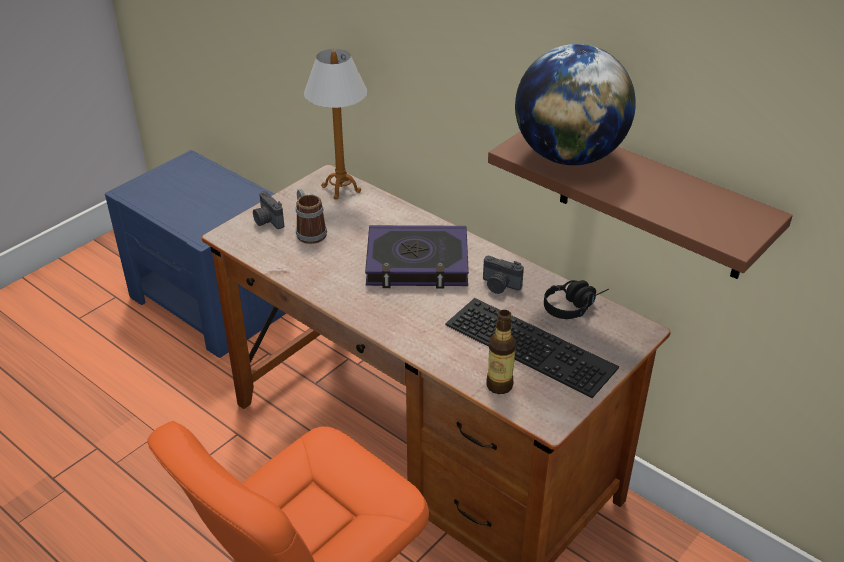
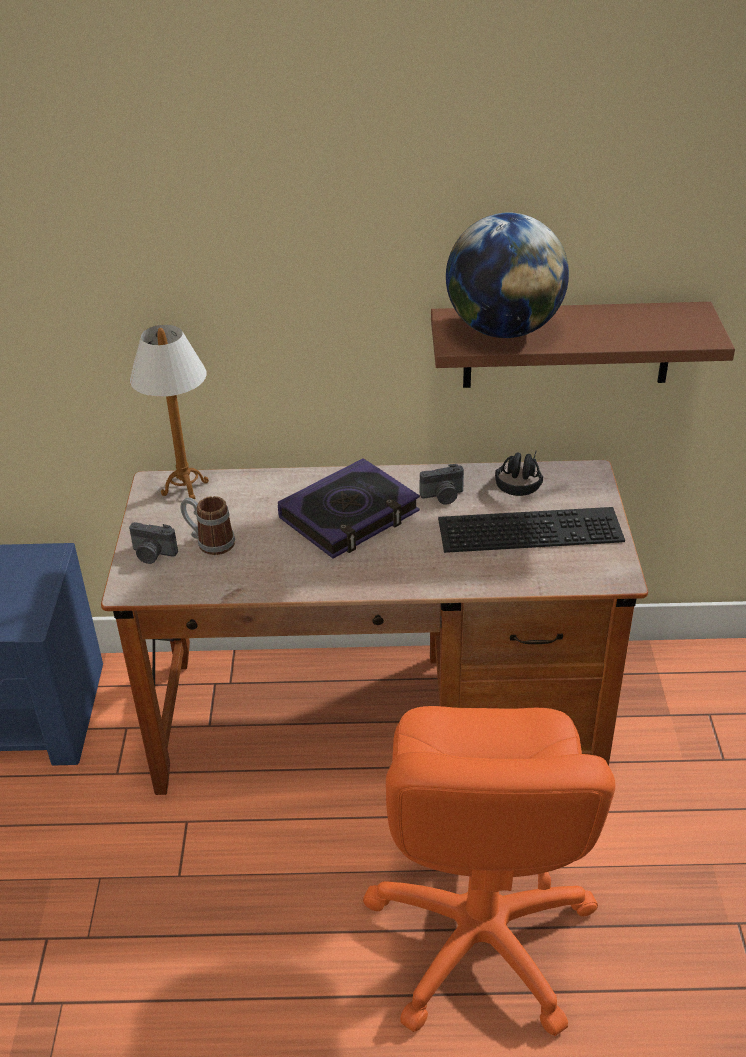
camera: 40 degrees left, 0 degrees up
bottle [486,310,516,394] -> none

